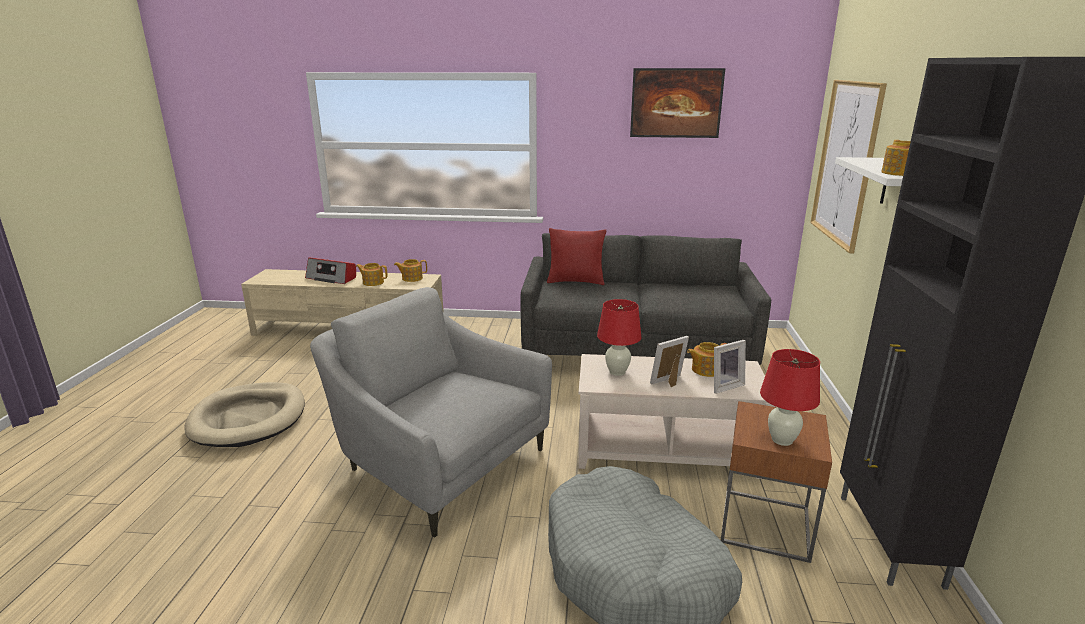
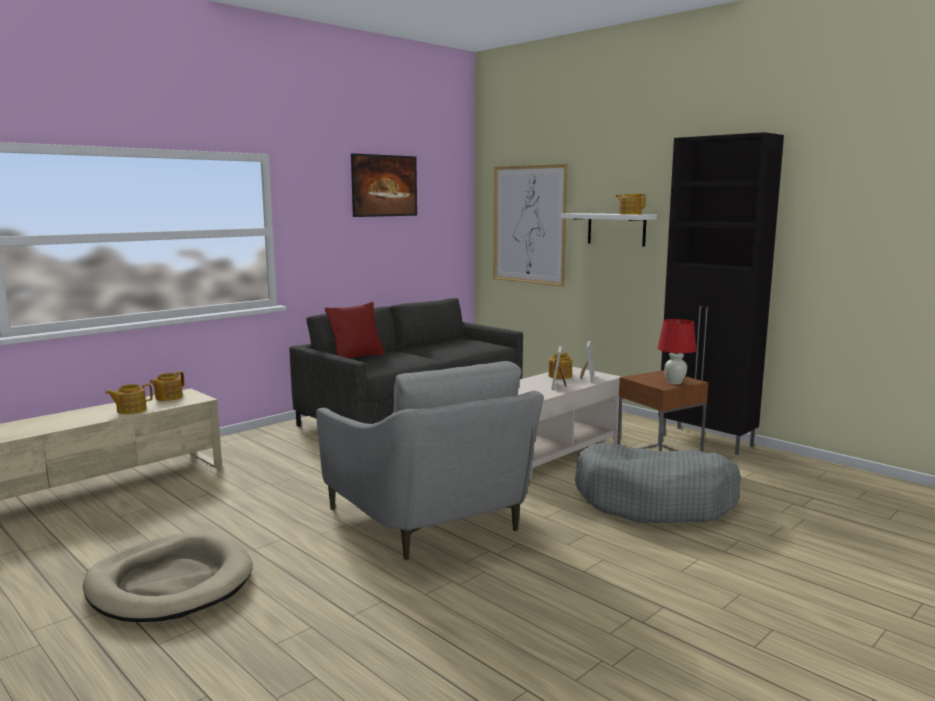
camera: 50 degrees left, 10 degrees down
radio [305,258,356,284] -> none
grey armchair [310,287,552,538] -> grey armchair turned 105 degrees counterclockwise [316,361,544,560]
red table lamp [597,299,641,376] -> none

